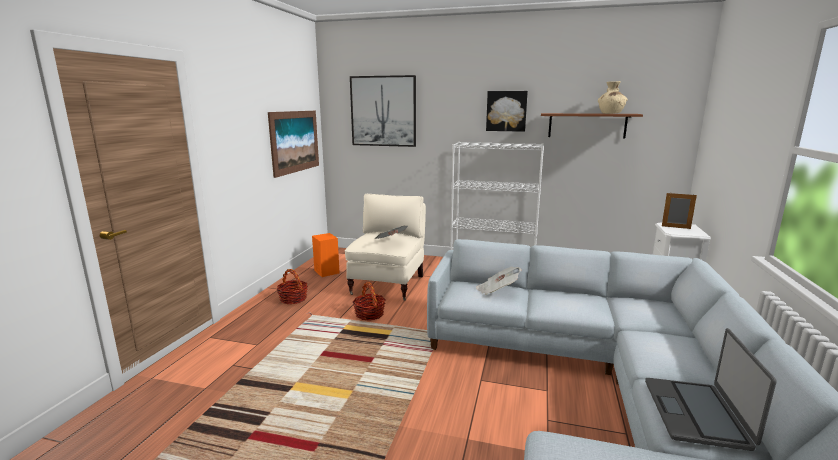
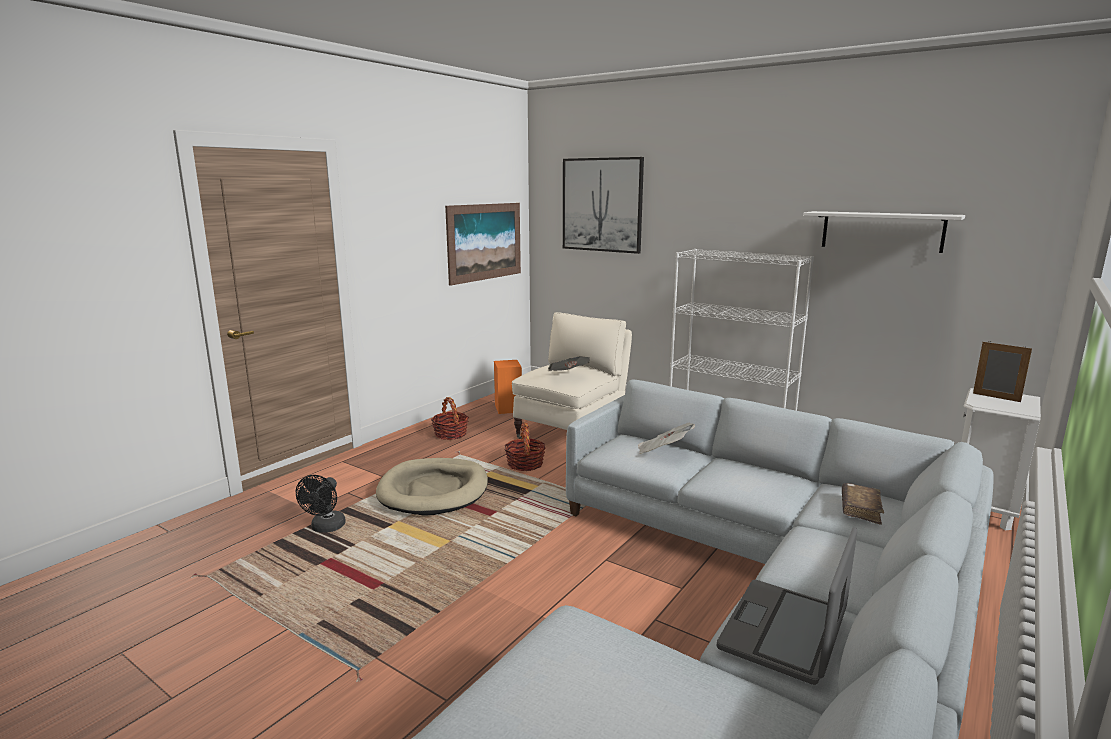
camera: 20 degrees right, 0 degrees up
picture [486,91,528,132] -> none
brown shelf [541,113,643,139] -> white shelf [803,211,965,253]
beige vase [598,81,628,114] -> none
none -> black fan [296,475,346,533]
none -> beige dog bed [376,458,488,516]
none -> brown book [842,483,884,525]

